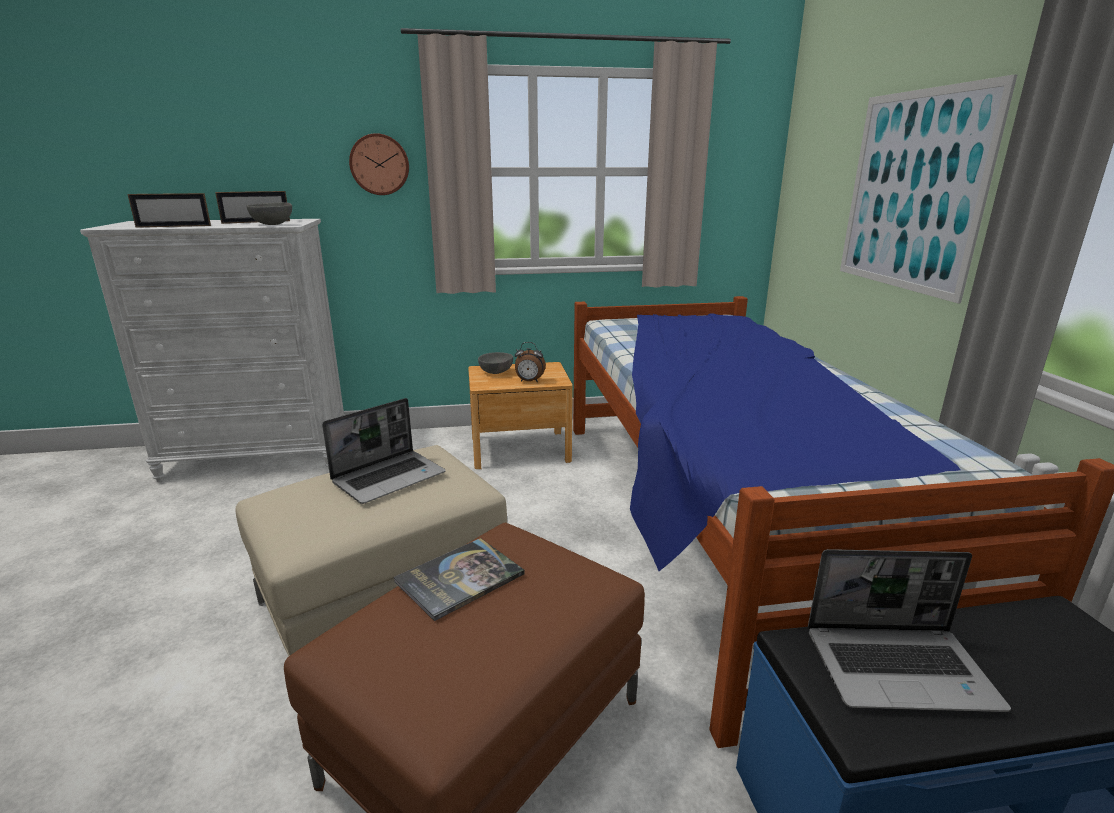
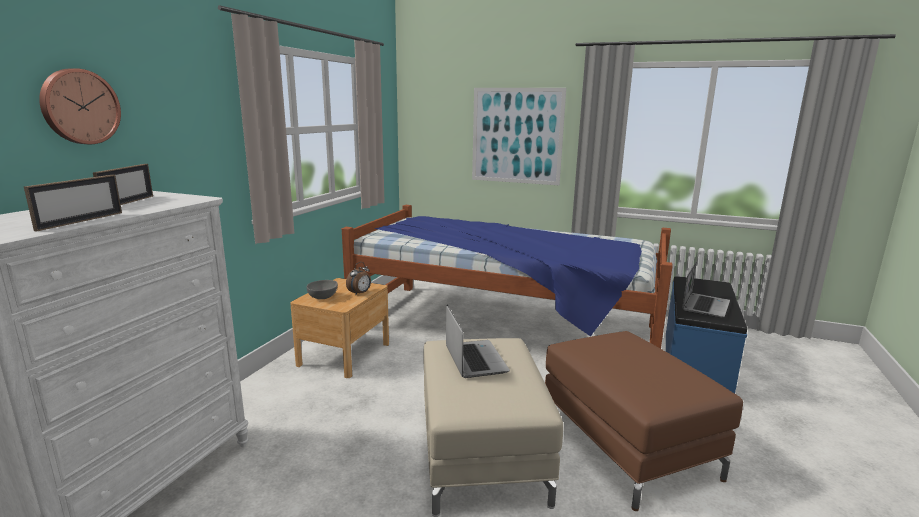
camera: 60 degrees left, 5 degrees down
grey bowl [247,202,292,225] -> none
wall clock [349,133,409,195] -> wall clock moved to [39,68,121,144]
book [393,538,525,621] -> none

